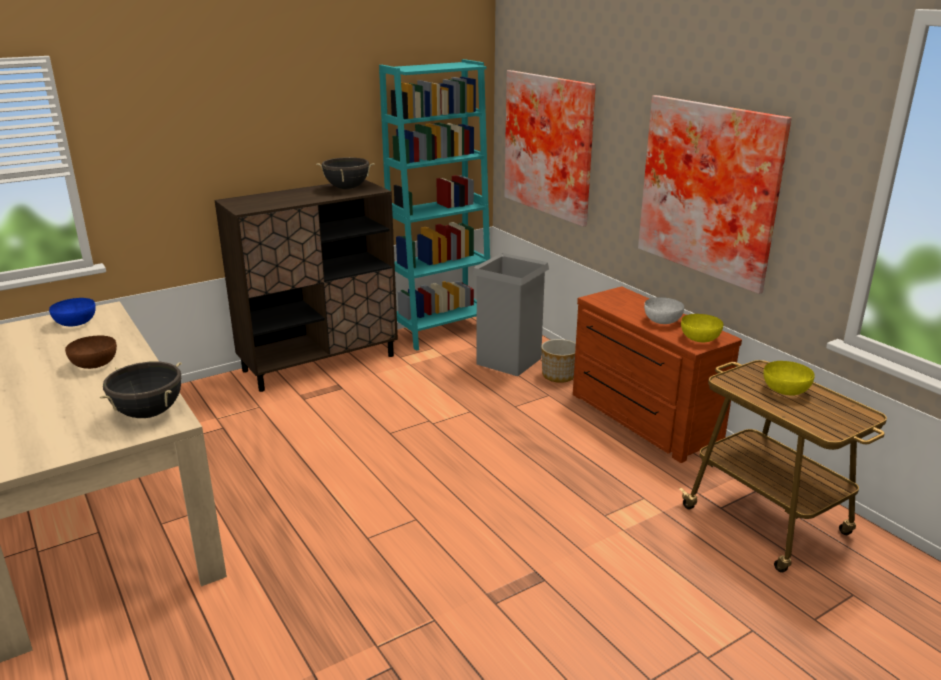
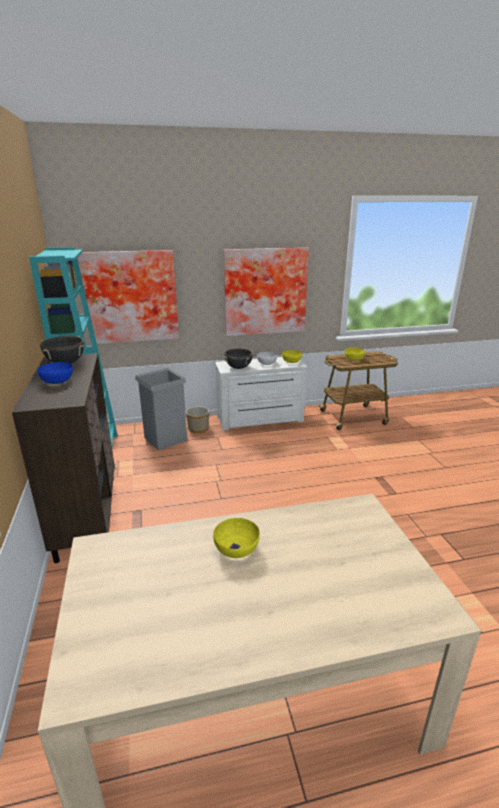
camera: 70 degrees left, 0 degrees up
blue bowl [49,298,96,326] -> blue bowl moved to [37,362,73,384]
brown bowl [65,335,117,369] -> yellow bowl [213,518,260,558]
black cooking pot [100,362,182,418] -> black cooking pot moved to [223,348,253,369]
brown dresser [573,286,742,463] -> white dresser [215,357,308,430]

